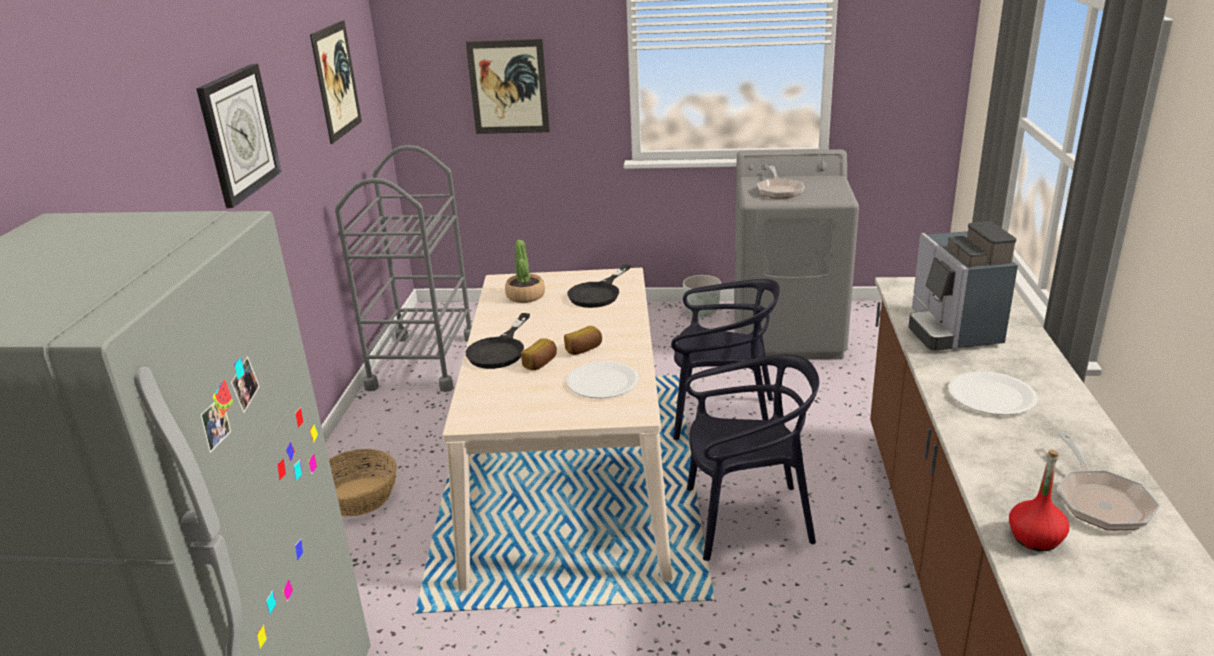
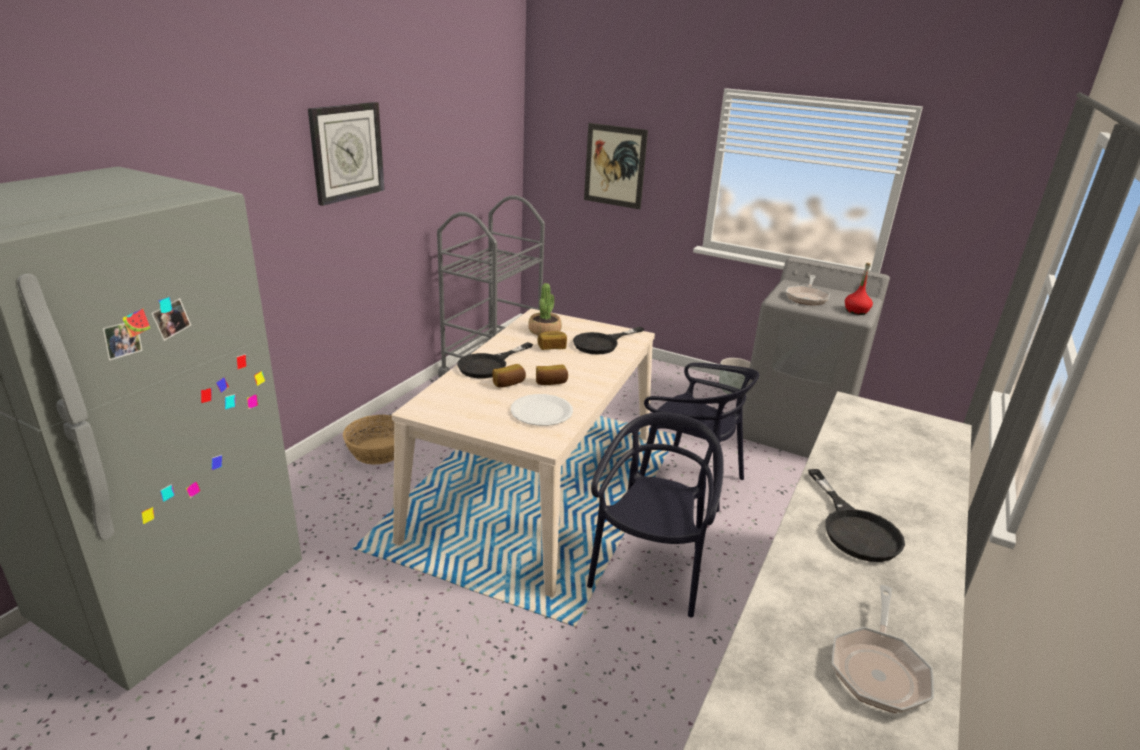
camera: 20 degrees right, 0 degrees up
picture [310,20,362,144] -> none
black chair [685,355,819,561] -> black chair turned 90 degrees counterclockwise [587,412,724,618]
coffee machine [909,221,1018,351] -> none
white plate [948,371,1038,415] -> black frying pan [808,469,905,562]
red bottle [1009,449,1069,551] -> red bottle moved to [845,262,873,315]
none -> bread [537,331,567,350]

